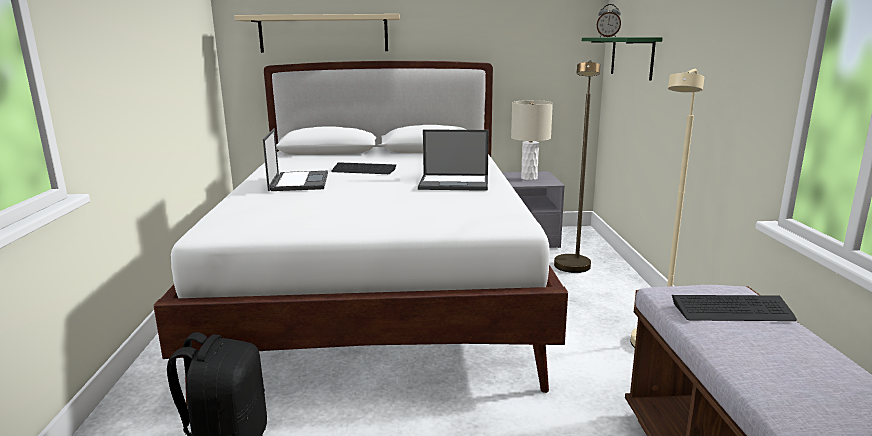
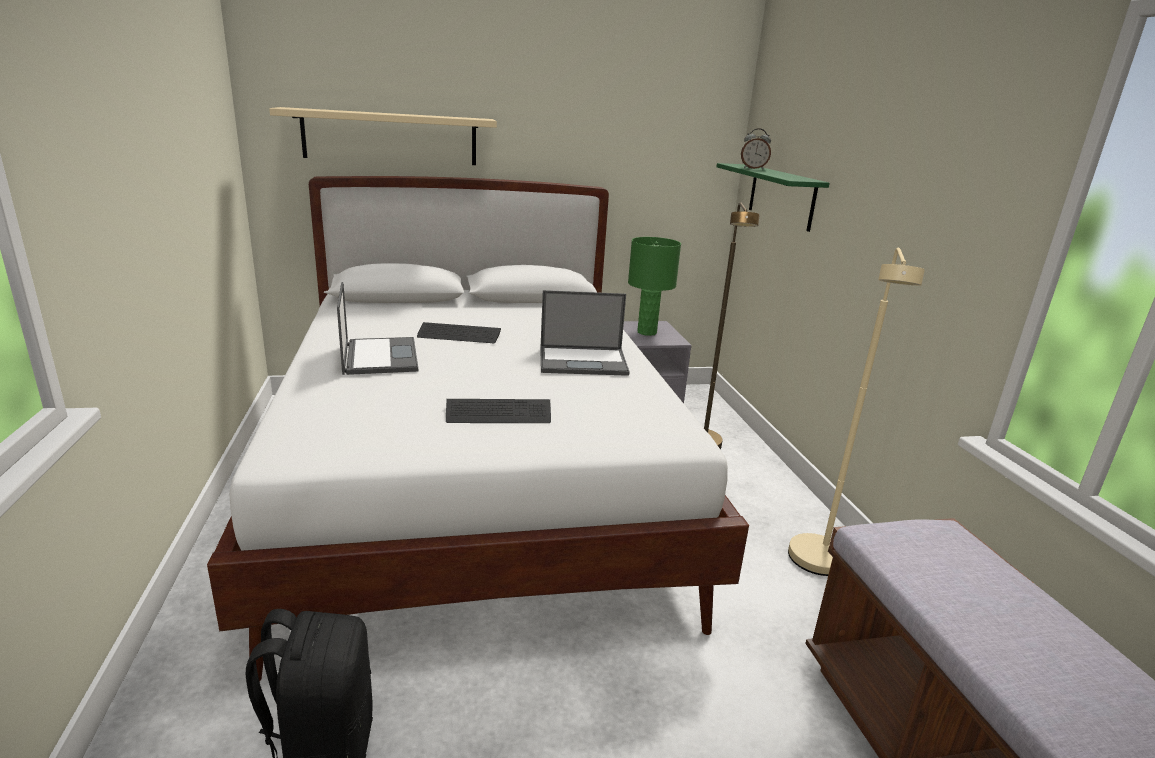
camera: 10 degrees left, 5 degrees up
beige table lamp [511,100,553,180] -> green table lamp [628,237,681,336]
keyboard [672,295,797,321] -> keyboard moved to [446,399,551,423]

